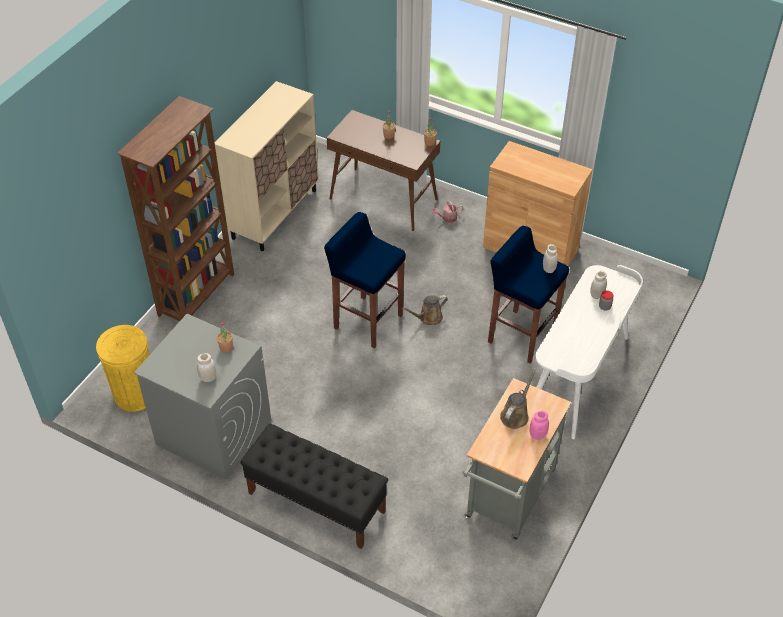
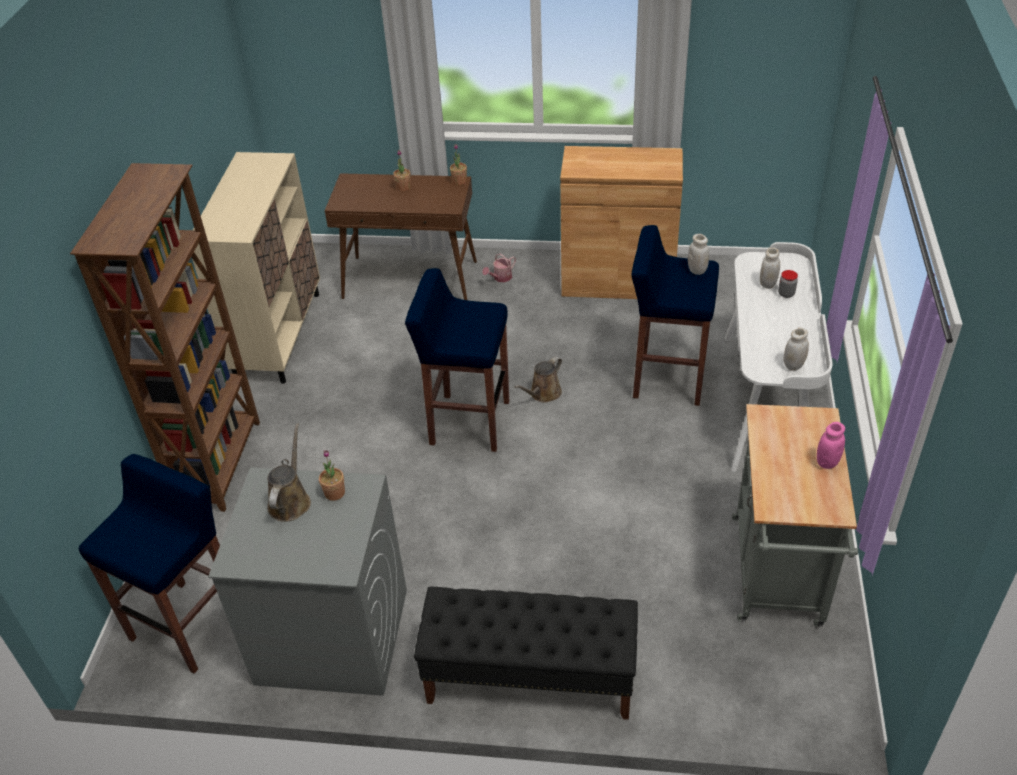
camera: 20 degrees left, 5 degrees down
yellow trash can [96,325,149,412] -> blue stool [79,454,220,674]
white jar [197,353,216,382] -> white jar moved to [784,328,809,371]
brown watering can [500,368,537,429] -> brown watering can moved to [267,423,311,522]

